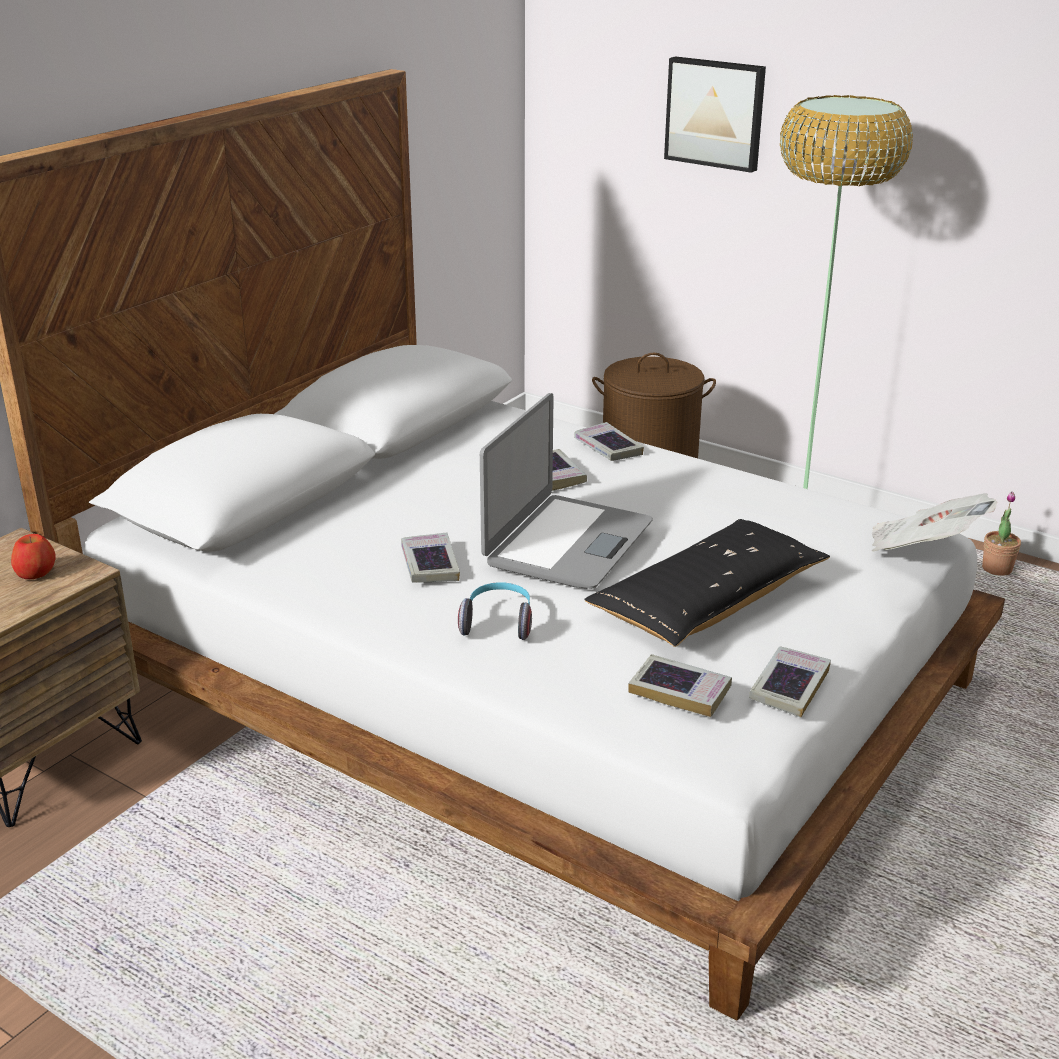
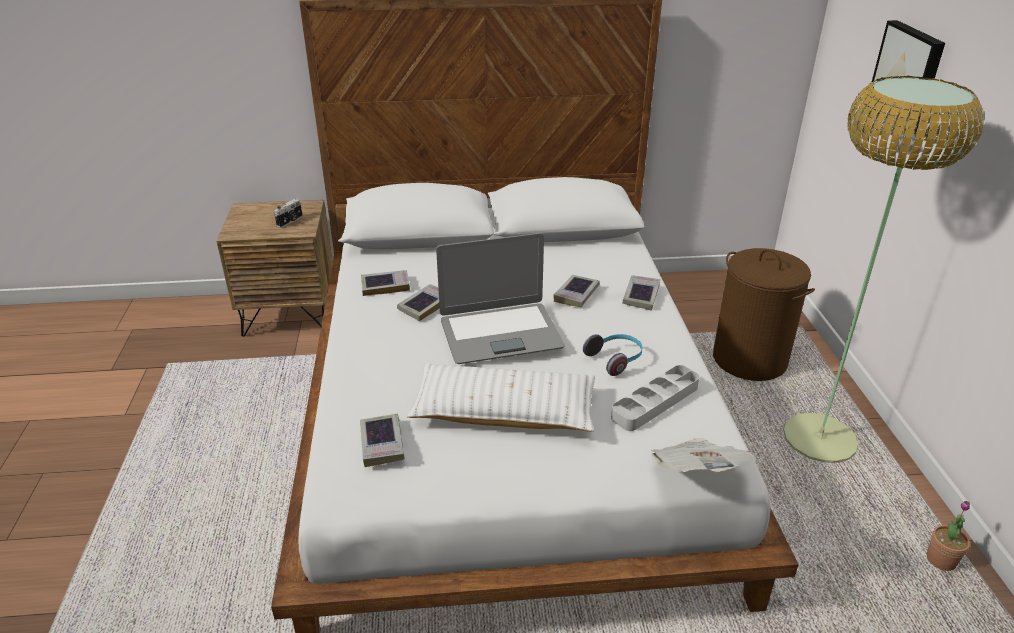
camera: 50 degrees right, 5 degrees up
apple [11,534,56,579] -> camera [274,199,303,228]
headphones [458,582,532,640] -> headphones moved to [583,334,642,376]
black pillow [584,519,830,647] -> white pillow [407,364,595,432]
book [749,647,831,718] -> book moved to [361,270,410,296]
none -> grey tray [611,365,700,431]

